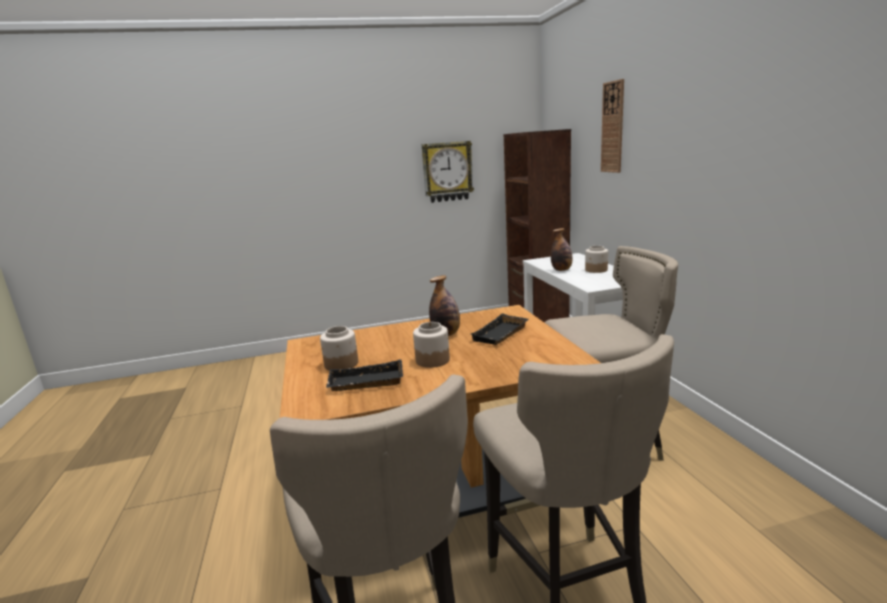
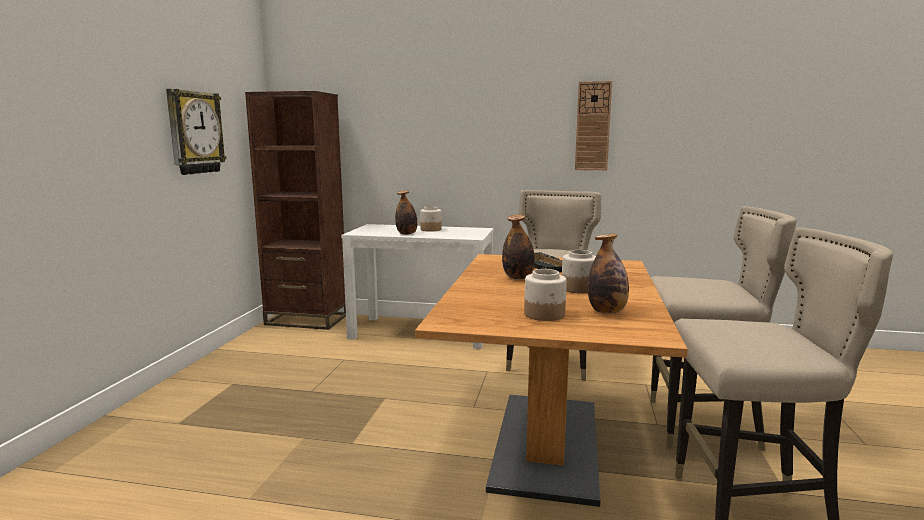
camera: 65 degrees left, 5 degrees down
black tray [326,360,403,391] -> bottle [588,234,629,314]
wall clock [601,79,624,173] -> wall clock moved to [575,81,612,170]

